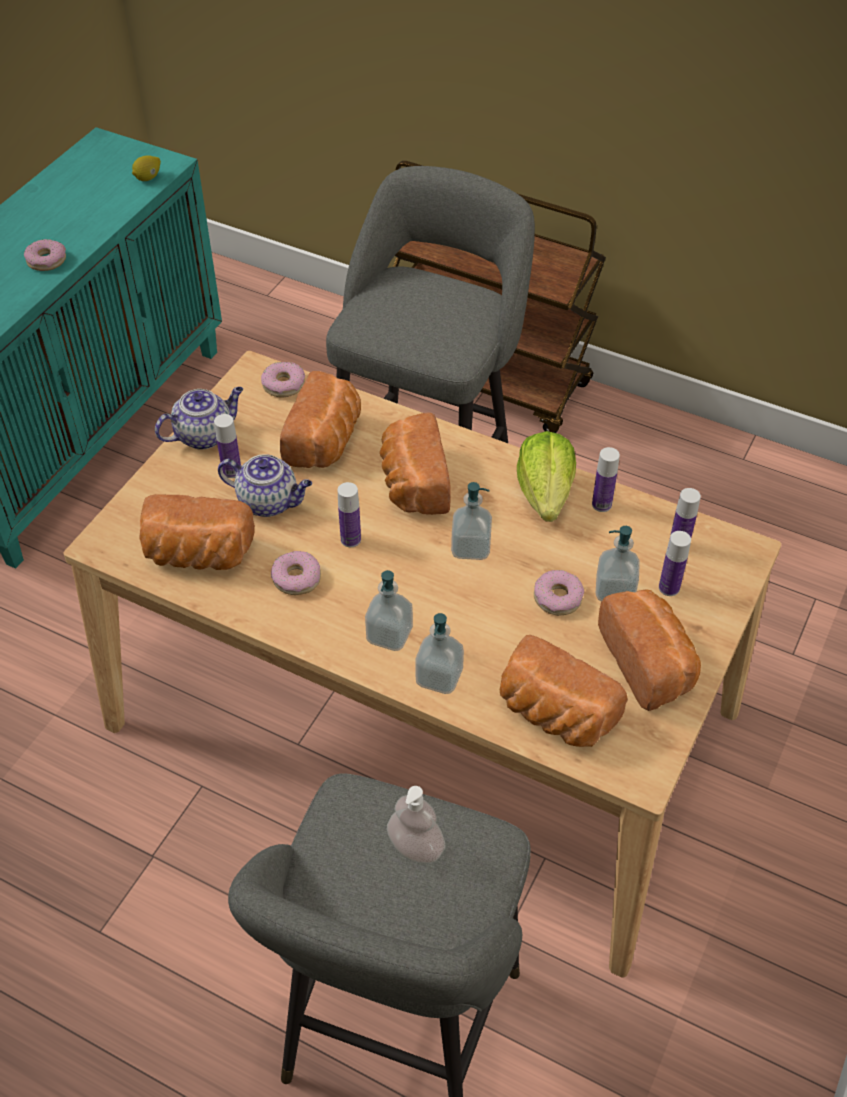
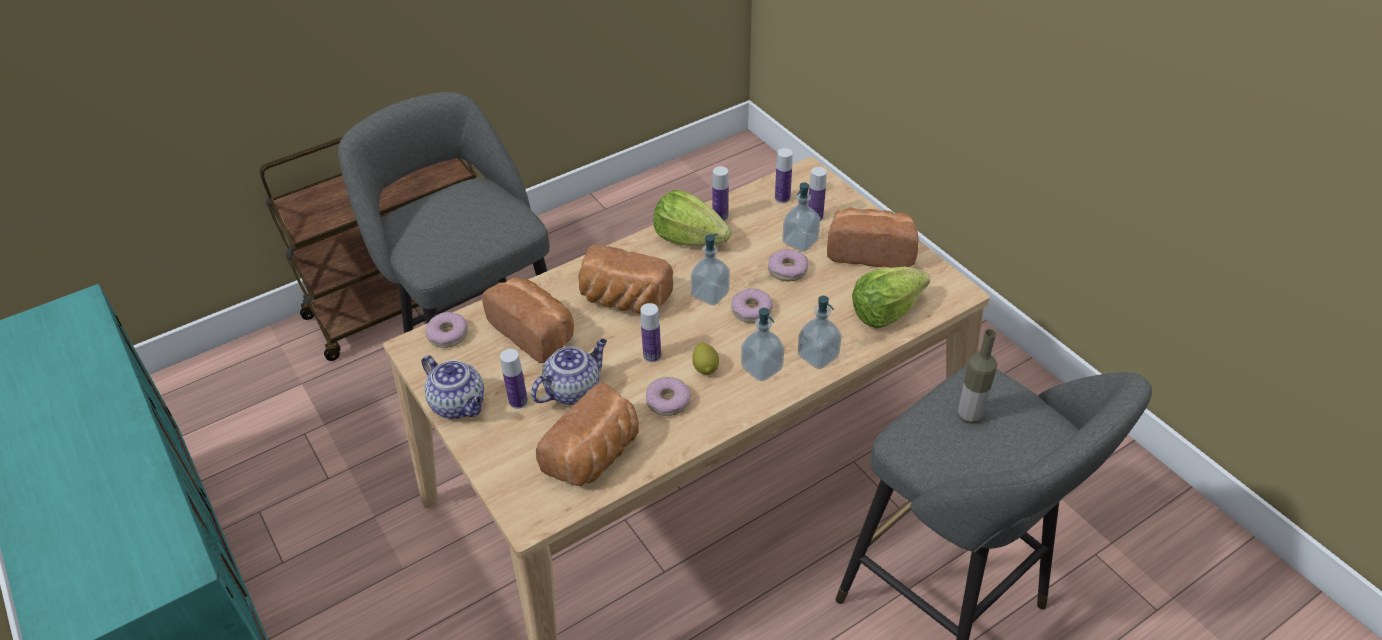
camera: 60 degrees left, 5 degrees down
donut [24,239,66,271] -> donut moved to [731,288,773,323]
lemon [132,155,161,181] -> lemon moved to [692,342,719,375]
teapot [155,387,243,450] -> teapot turned 135 degrees clockwise [421,355,484,419]
soap dispenser [387,786,445,863] -> bottle [958,329,997,424]
bread [500,635,628,747] -> lettuce [852,266,930,328]

